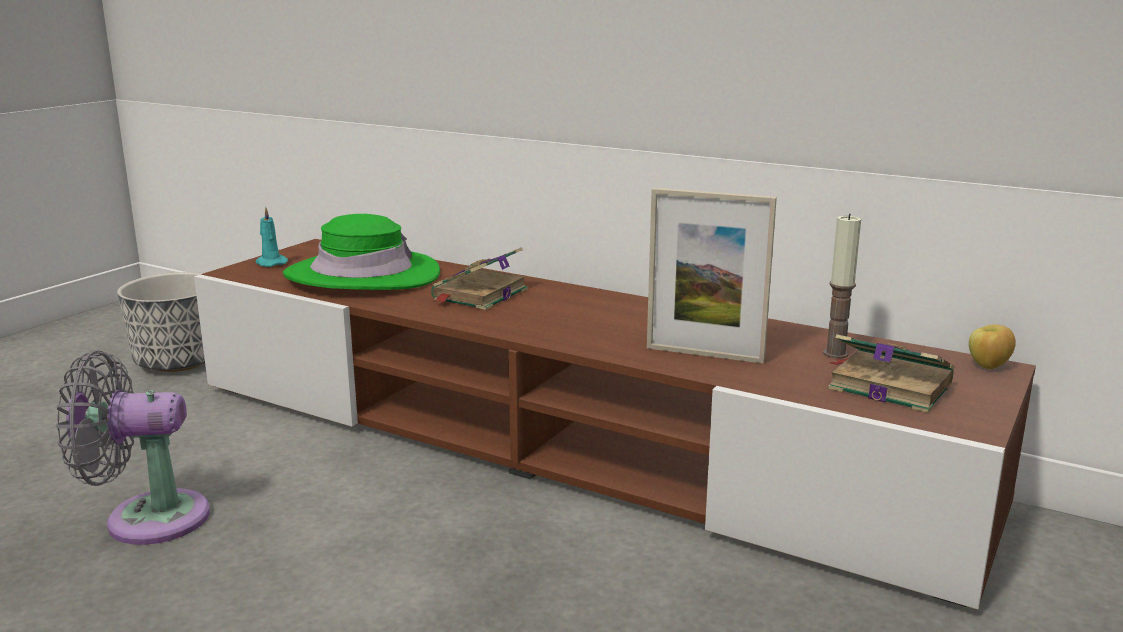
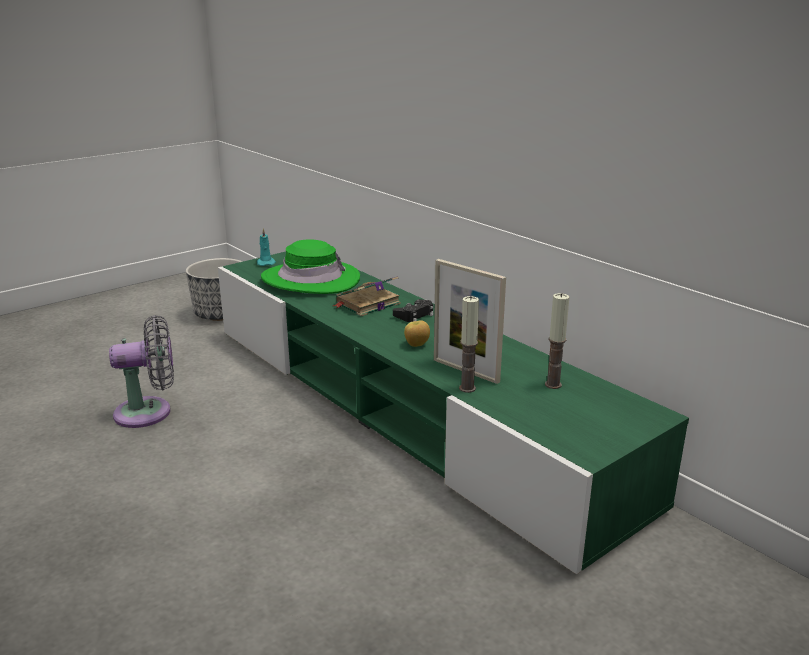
camera: 20 degrees right, 5 degrees up
grey fan [56,351,210,545] -> grey fan turned 150 degrees clockwise [109,315,174,428]
brown tv stand [194,239,1036,609] -> green tv stand [218,252,689,574]
book [828,334,955,413] -> none
apple [969,325,1016,369] -> apple moved to [404,320,430,347]
none -> black game controller [393,299,434,322]
none -> candle [459,296,479,393]

